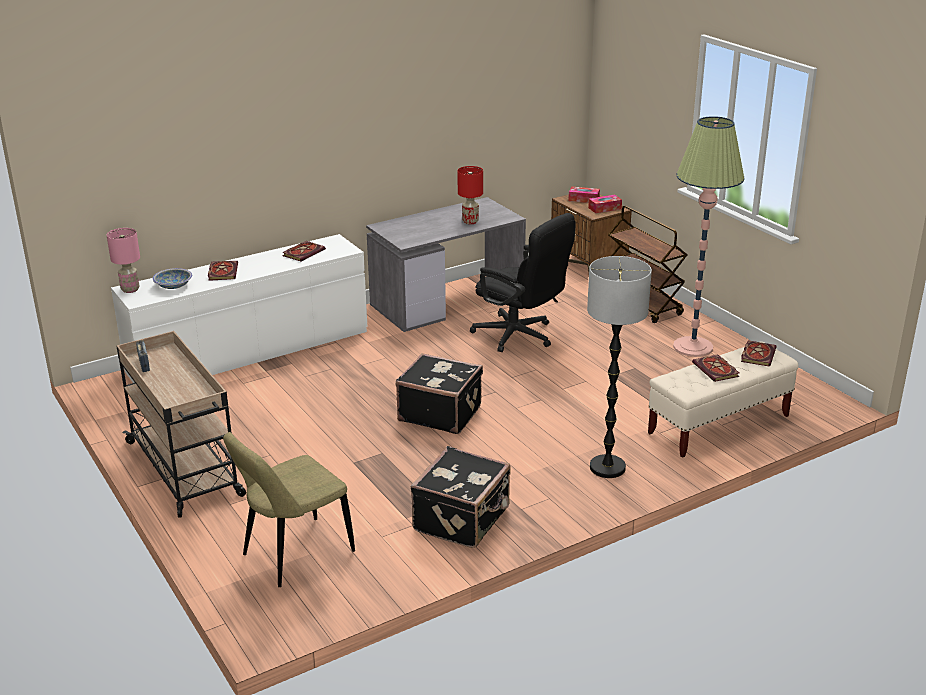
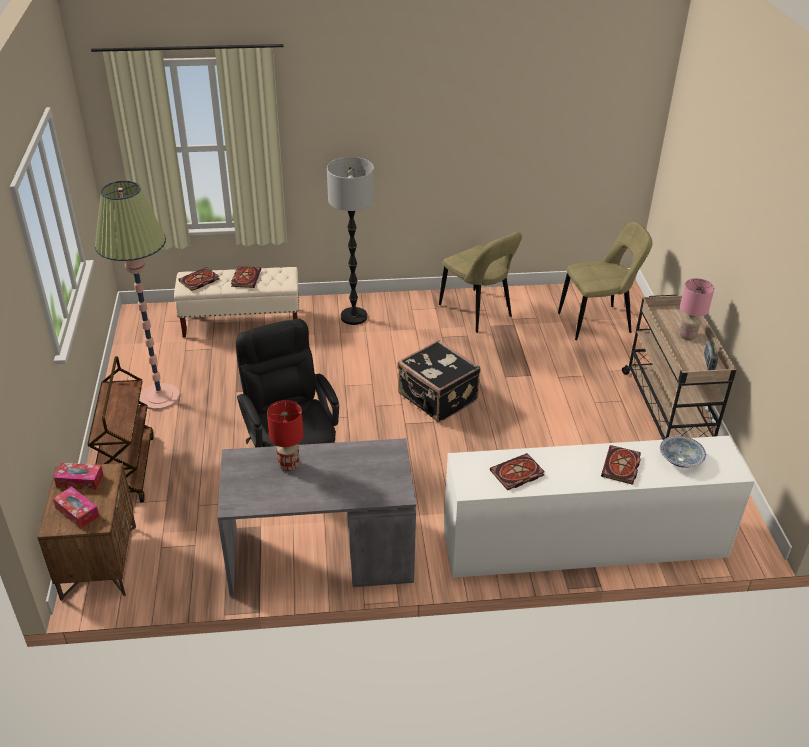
camera: 155 degrees left, 10 degrees up
pink table lamp [107,228,140,293] -> pink table lamp moved to [679,278,715,340]
black suitcase [410,446,511,548] -> beige chair [439,232,522,333]

